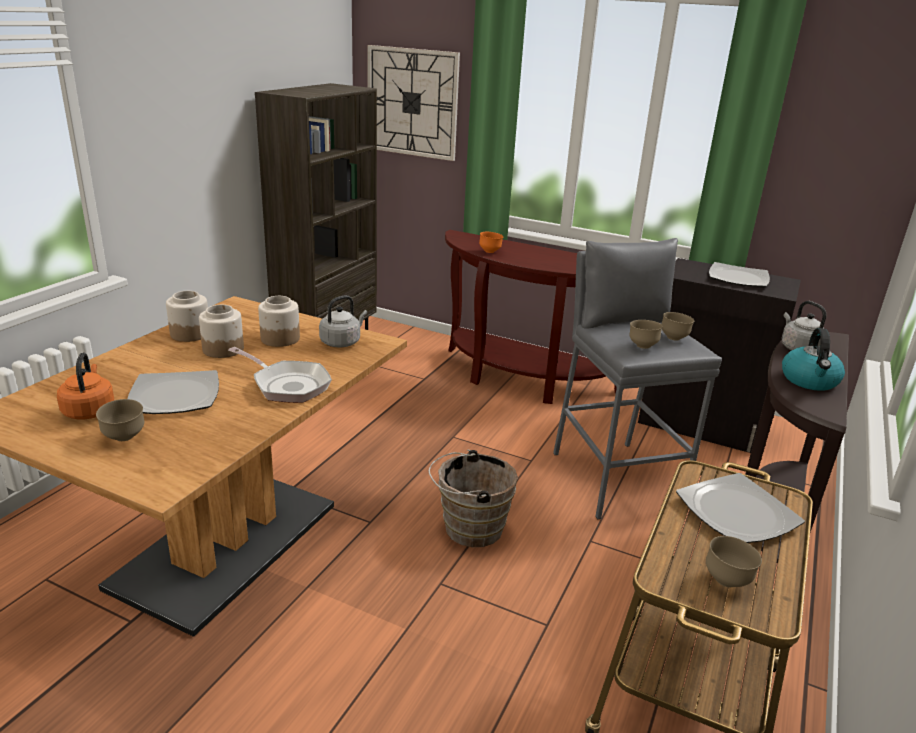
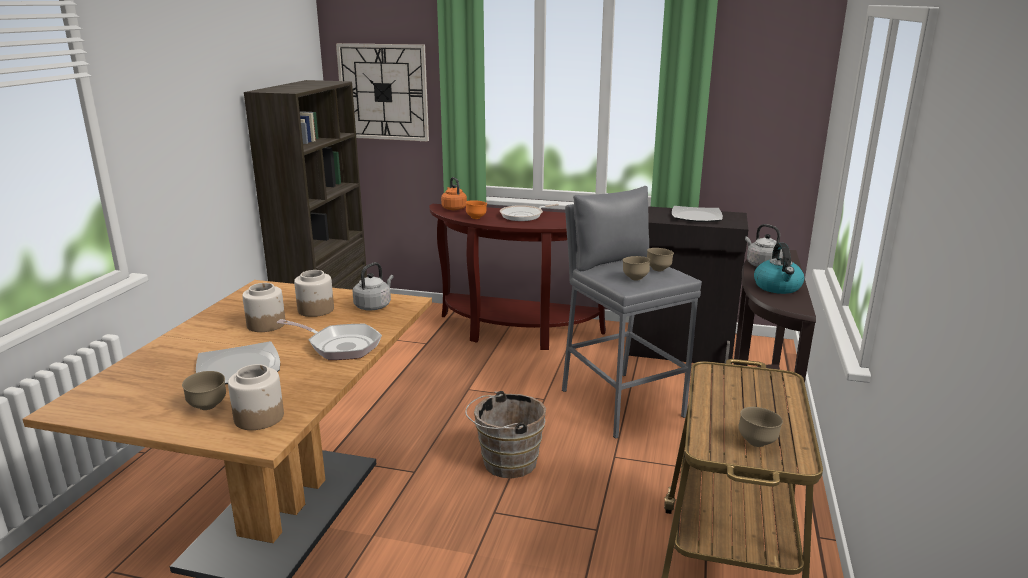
camera: 10 degrees left, 5 degrees down
orange kettle [57,352,114,420] -> orange kettle moved to [441,177,467,210]
jar [166,291,208,342] -> jar moved to [228,364,284,430]
plate [676,473,805,543] -> none
none -> frying pan [500,204,559,221]

